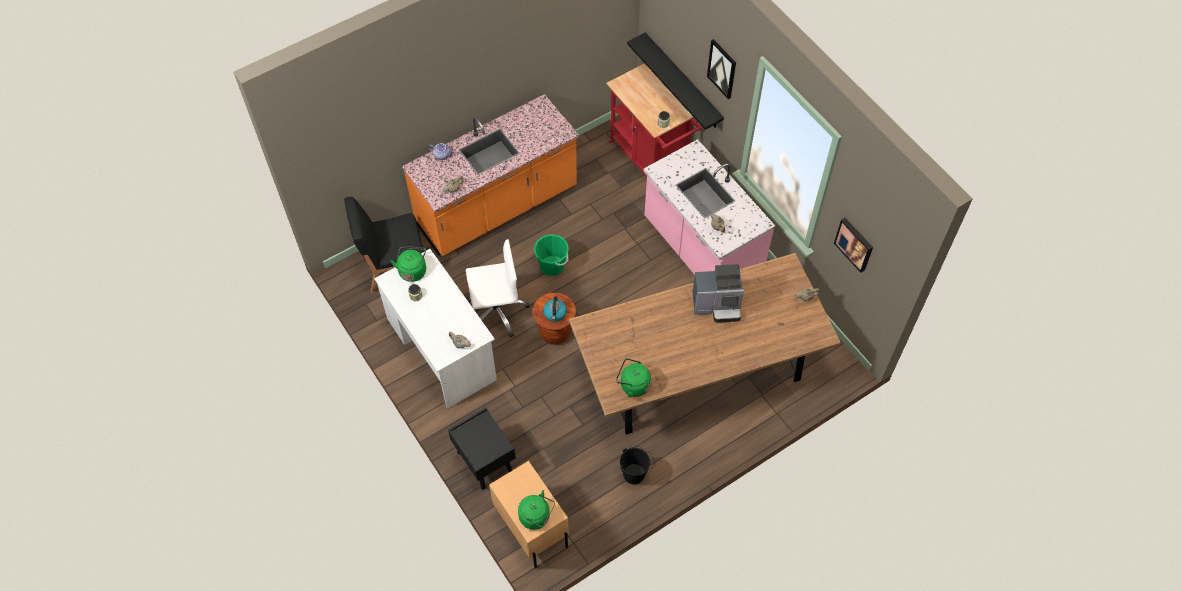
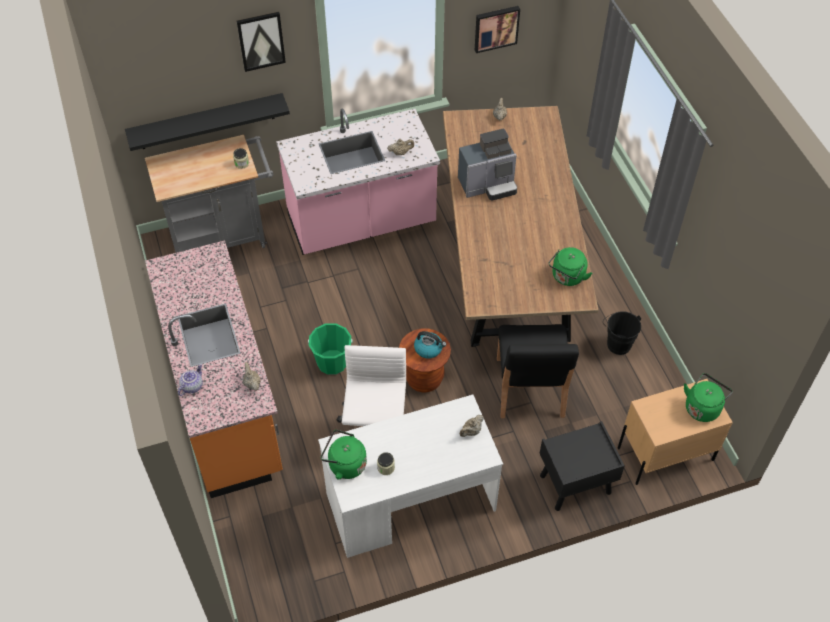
camera: 75 degrees left, 5 degrees down
black chair [344,197,424,293] -> black chair moved to [497,324,579,418]
red cart [607,63,703,177] -> grey cart [145,135,273,253]
coffee machine [692,264,744,323] -> coffee machine turned 60 degrees clockwise [458,129,517,200]

